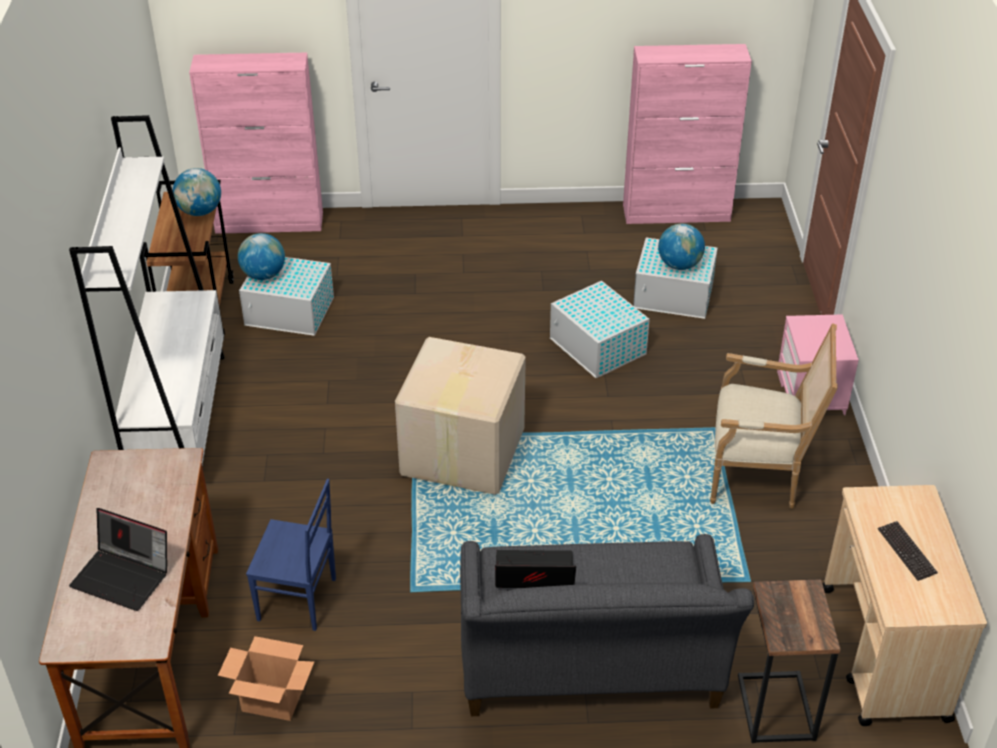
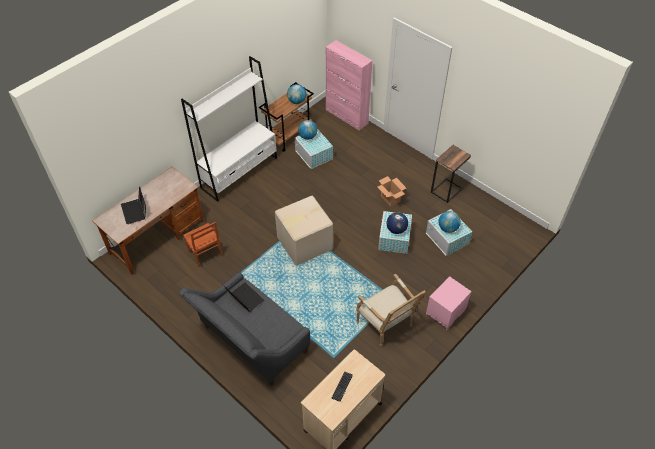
camera: 45 degrees right, 10 degrees up
cardboard box [218,636,314,721] -> cardboard box moved to [378,176,406,207]
blue chair [246,479,336,631] -> brown chair [183,222,222,267]
pink cabinet [623,44,752,224] -> none
side table [738,579,841,743] -> side table moved to [431,145,471,203]
none -> globe [386,212,408,234]

